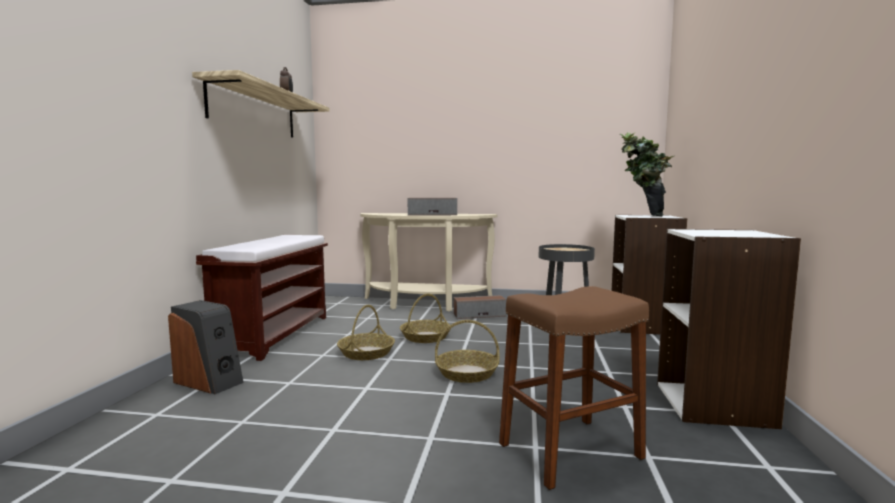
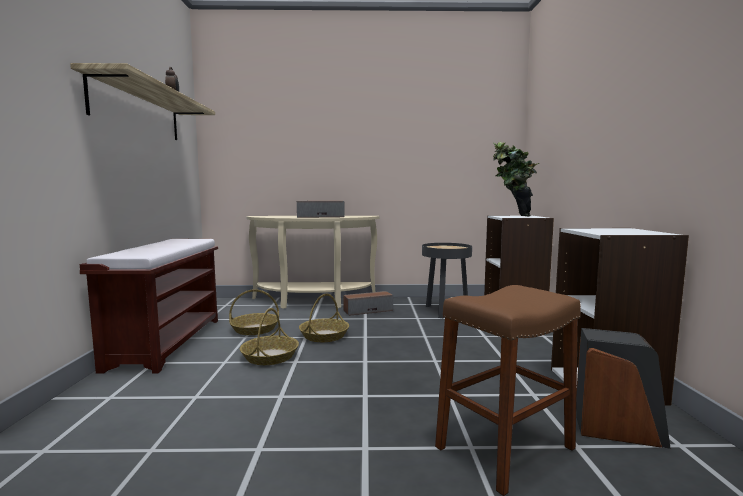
camera: 10 degrees left, 0 degrees up
speaker [168,300,244,394] -> speaker moved to [576,328,671,449]
basket [435,320,500,383] -> basket moved to [229,289,279,335]

